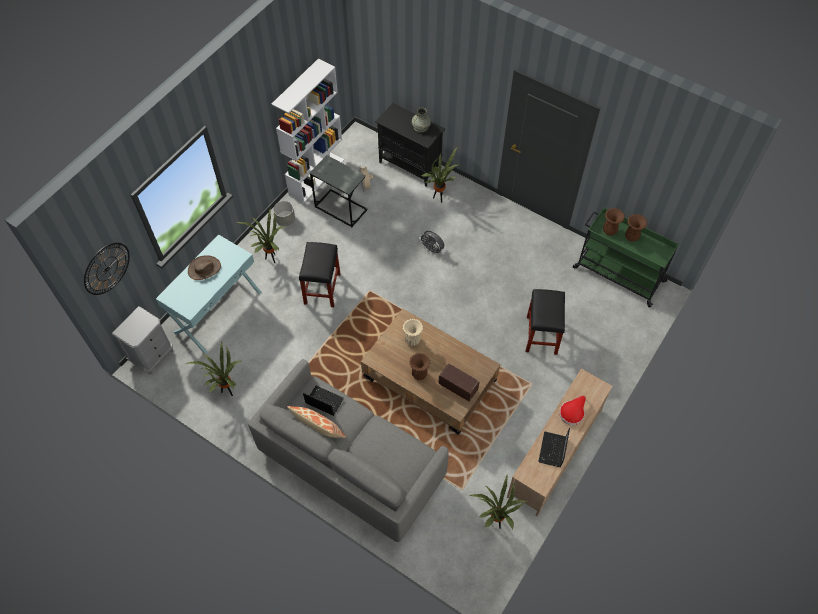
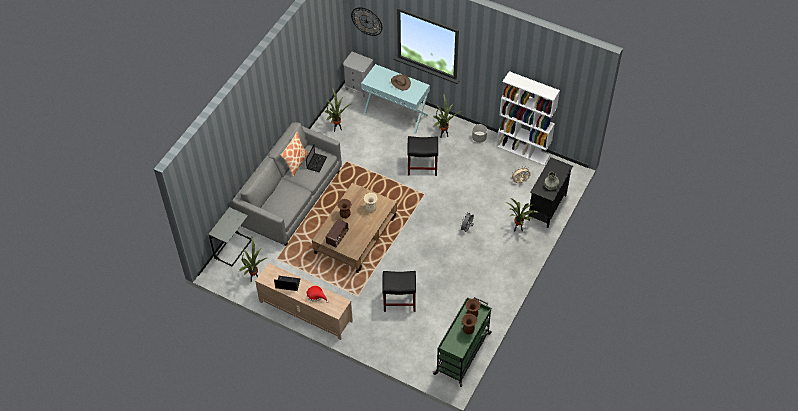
camera: 85 degrees right, 5 degrees down
grey side table [310,155,368,227] -> grey side table moved to [208,207,252,266]

